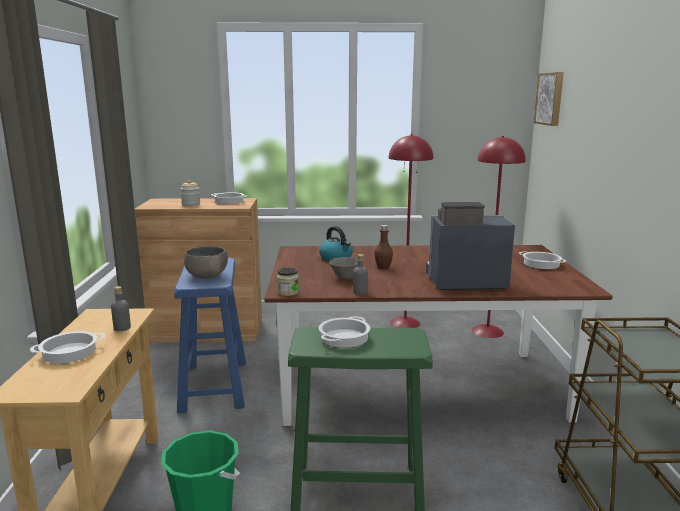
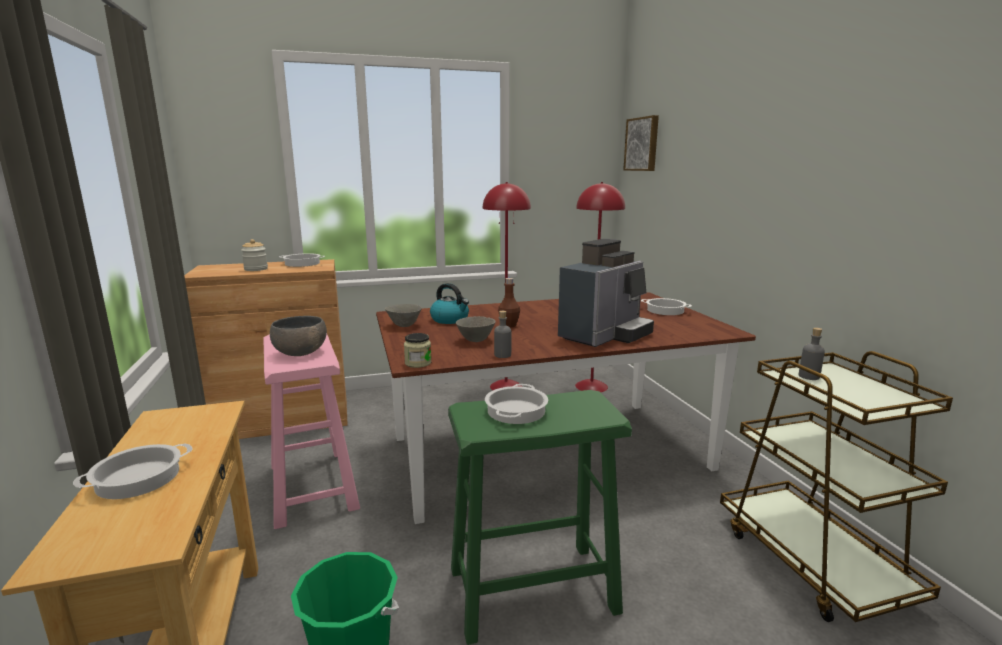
camera: 15 degrees left, 0 degrees up
grey bottle [111,286,131,331] -> grey bottle moved to [799,328,825,380]
blue stool [174,258,246,413] -> pink stool [263,335,360,529]
coffee machine [426,202,515,290] -> coffee machine turned 150 degrees clockwise [558,239,654,347]
none -> grey bowl [385,304,422,327]

